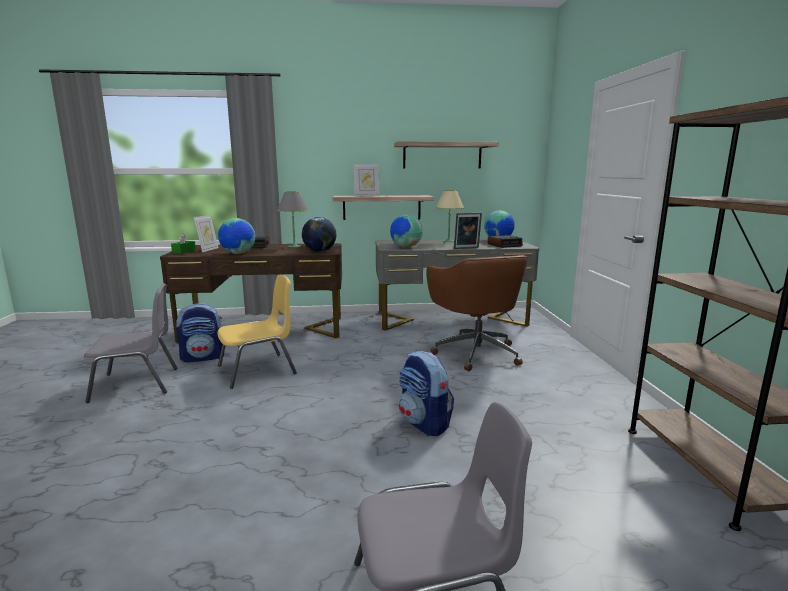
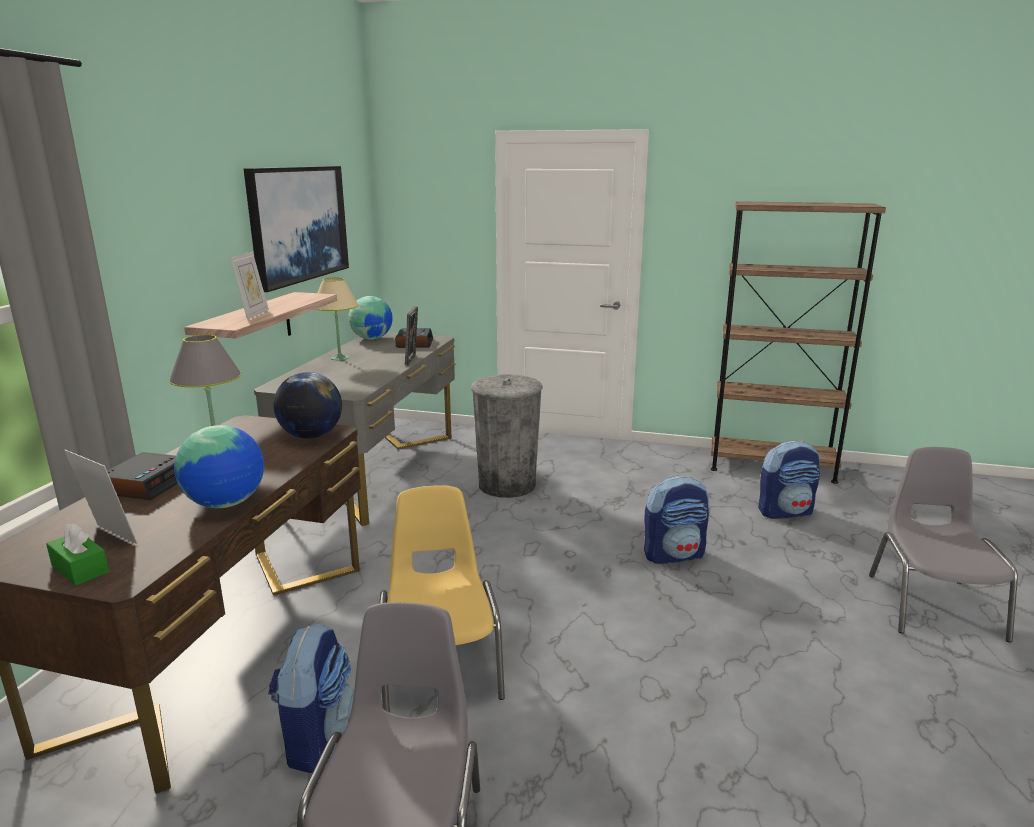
camera: 70 degrees left, 5 degrees up
globe [390,215,423,248] -> none
shelf [394,141,499,169] -> picture [244,166,349,292]
brown office chair [426,255,528,371] -> grey trash can [471,374,543,498]
none -> backpack [758,440,820,519]

